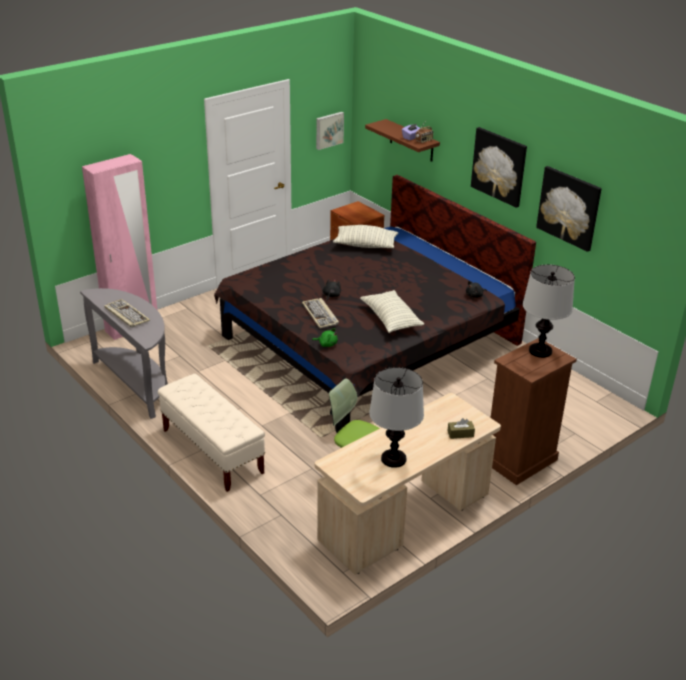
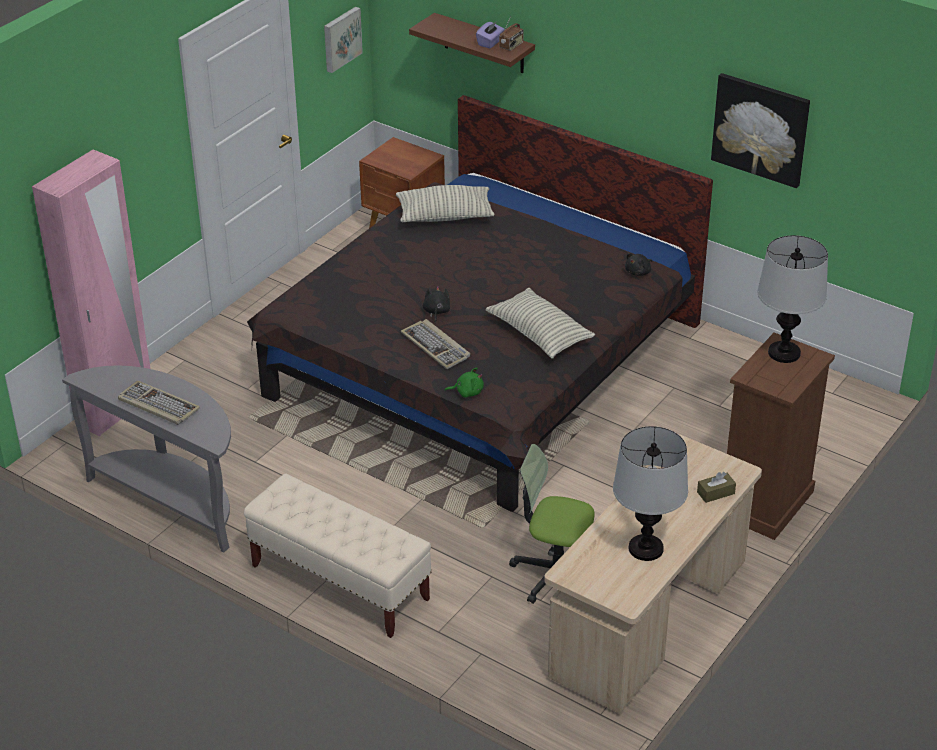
camera: 15 degrees left, 5 degrees up
picture [471,127,527,208] -> none

